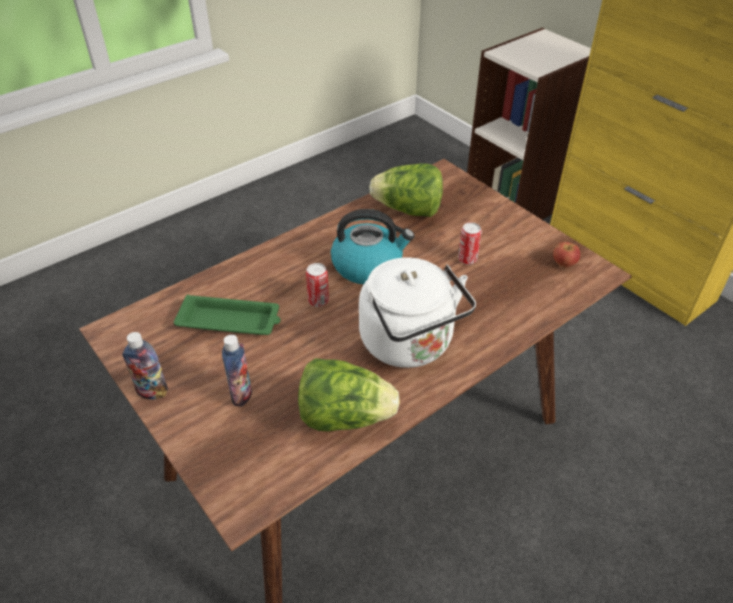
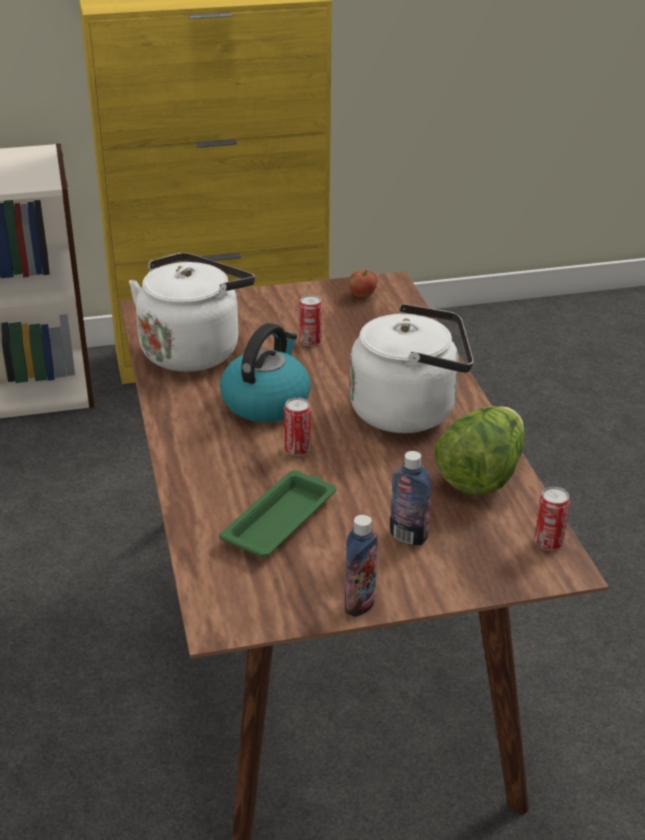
camera: 65 degrees left, 10 degrees down
lettuce [369,163,443,217] -> white kettle [129,253,255,372]
none -> can [534,487,570,550]

